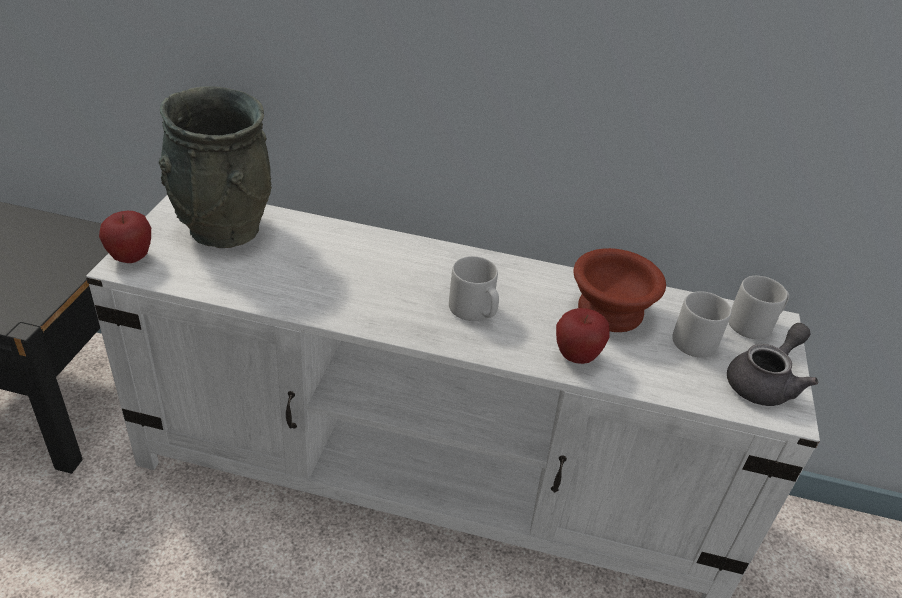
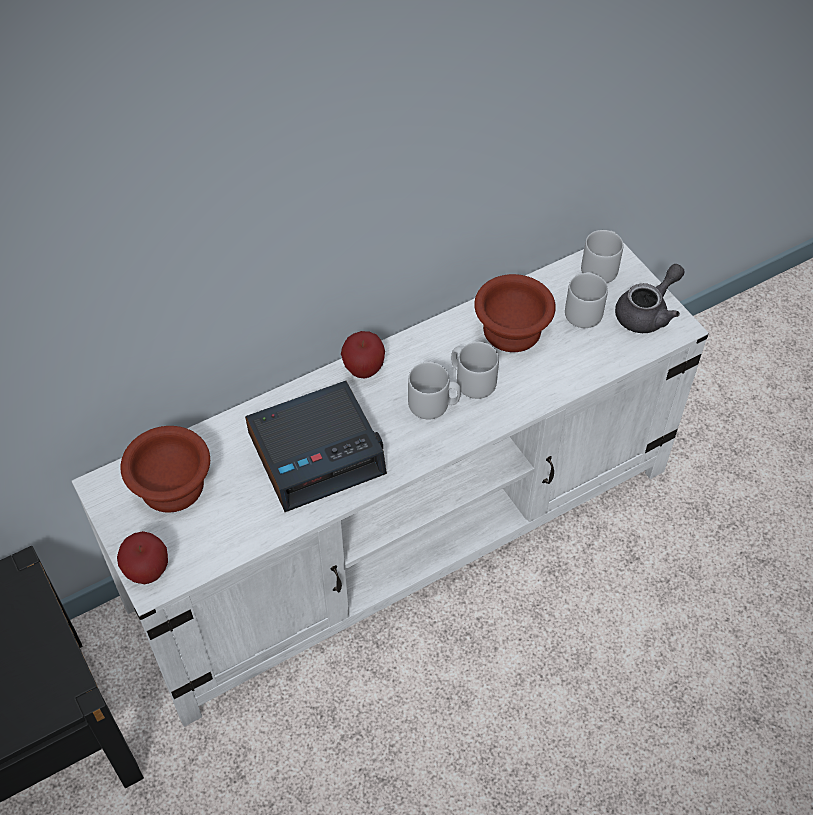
camera: 40 degrees left, 15 degrees up
grey vase [159,86,272,248] -> brown bowl [120,426,210,513]
apple [556,308,609,364] -> apple moved to [341,331,385,379]
grey teapot [727,323,818,406] -> grey teapot turned 45 degrees clockwise [615,264,685,333]
none -> alarm clock [245,381,387,512]
none -> grey mug [451,342,499,399]

